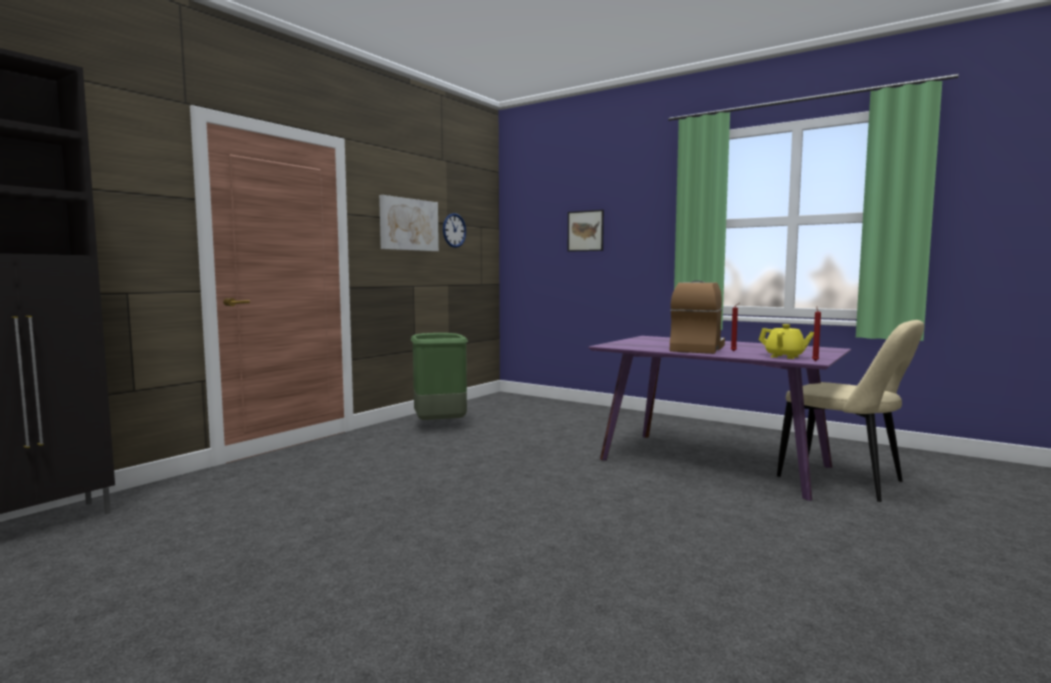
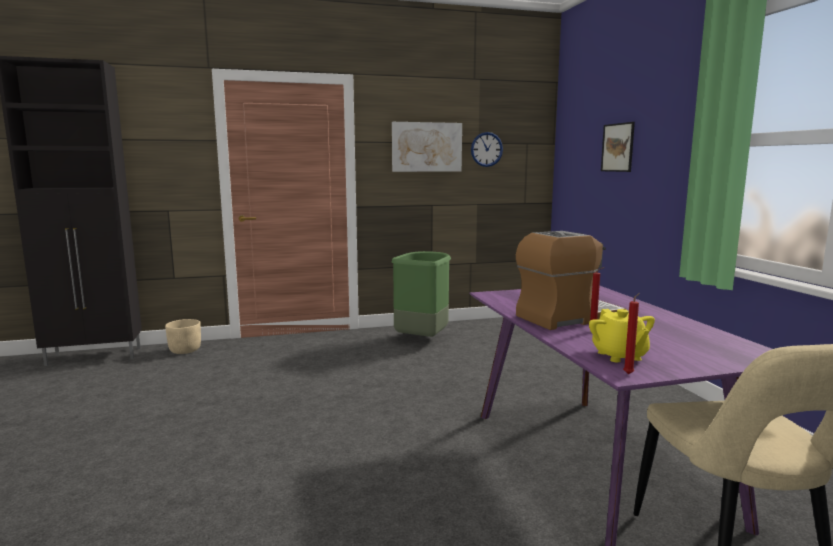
camera: 40 degrees right, 5 degrees up
none -> beige planter [165,319,201,354]

